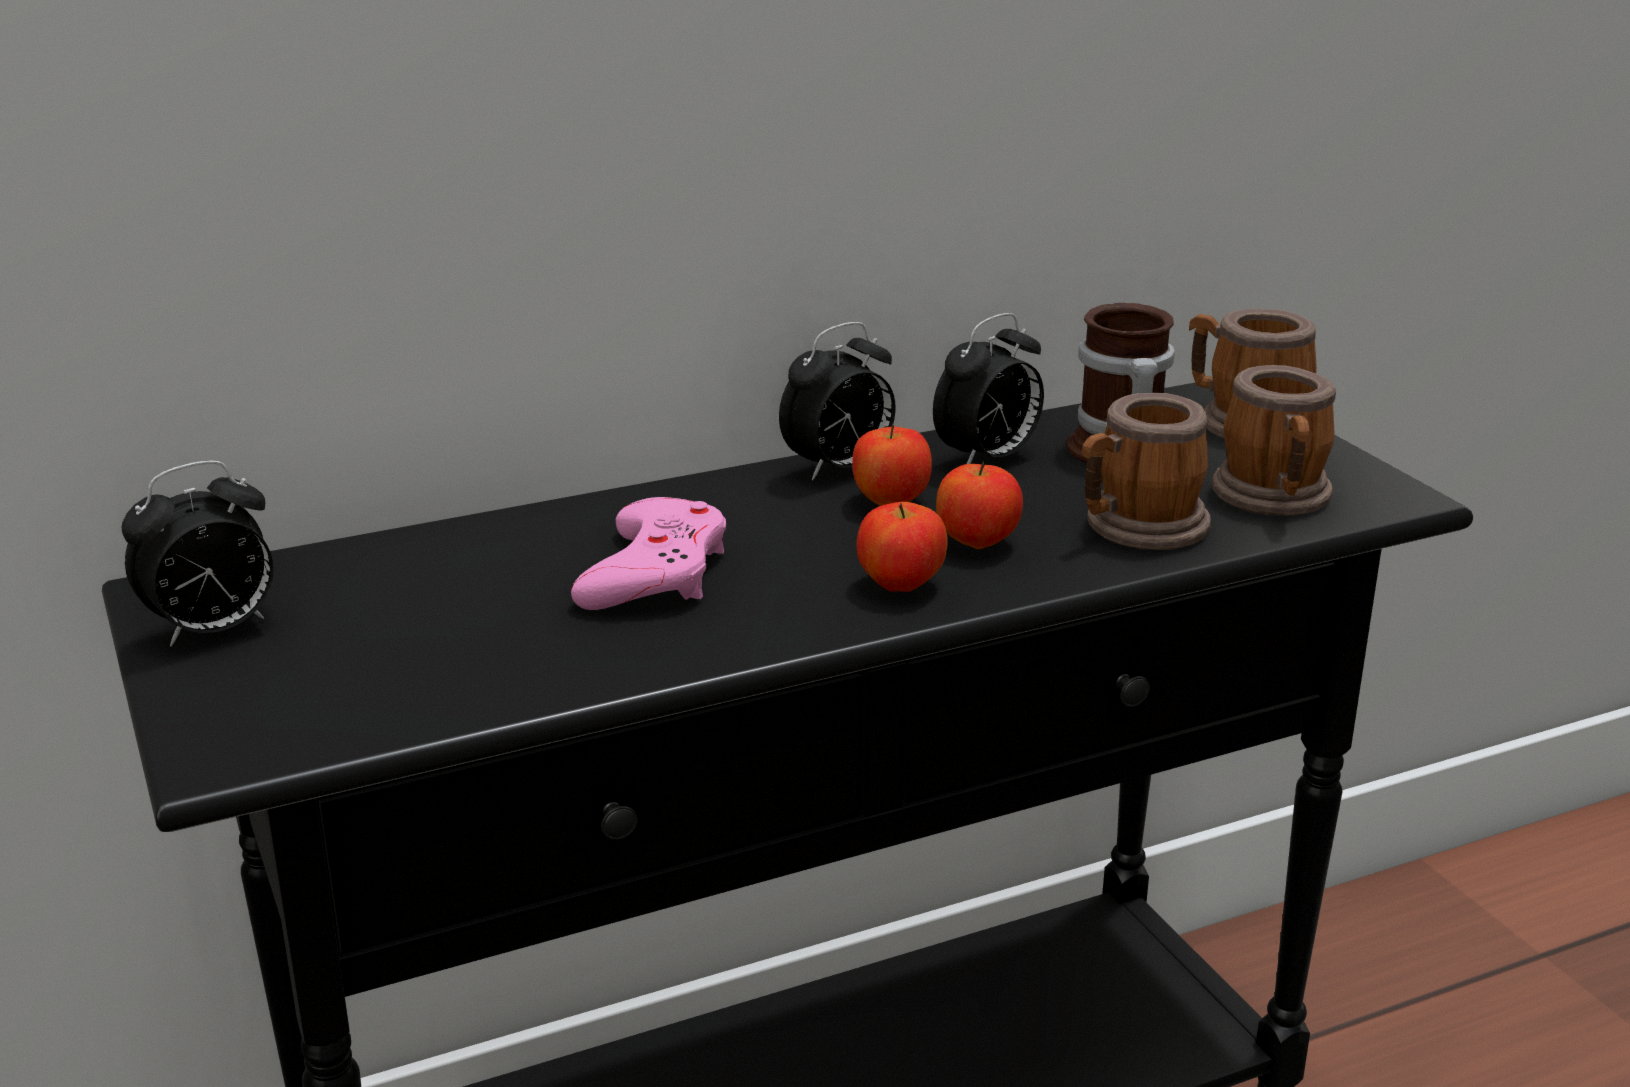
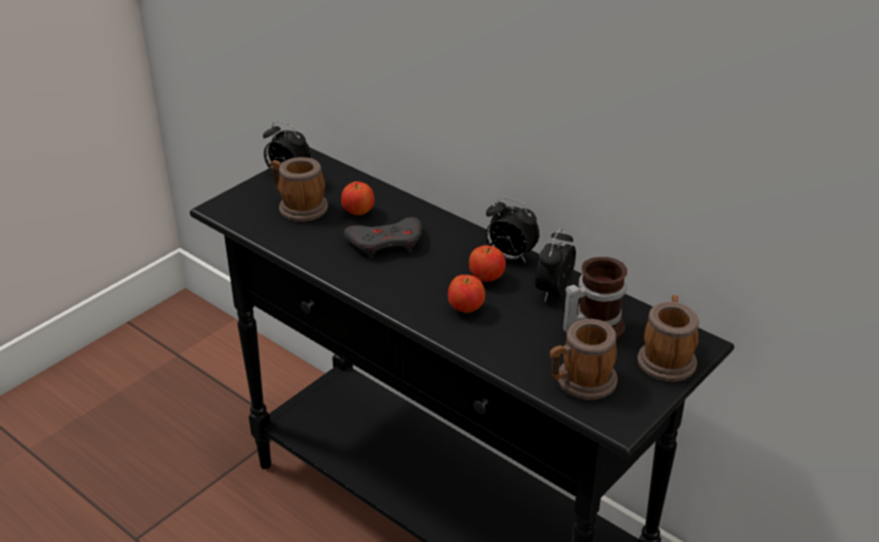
camera: 65 degrees right, 10 degrees up
pink game controller [571,497,726,610] -> grey game controller [344,217,422,258]
apple [857,502,948,592] -> apple moved to [341,181,374,215]
alarm clock [933,313,1044,464] -> alarm clock turned 90 degrees clockwise [535,227,576,301]
mug [1082,393,1211,550] -> mug moved to [270,157,328,222]

